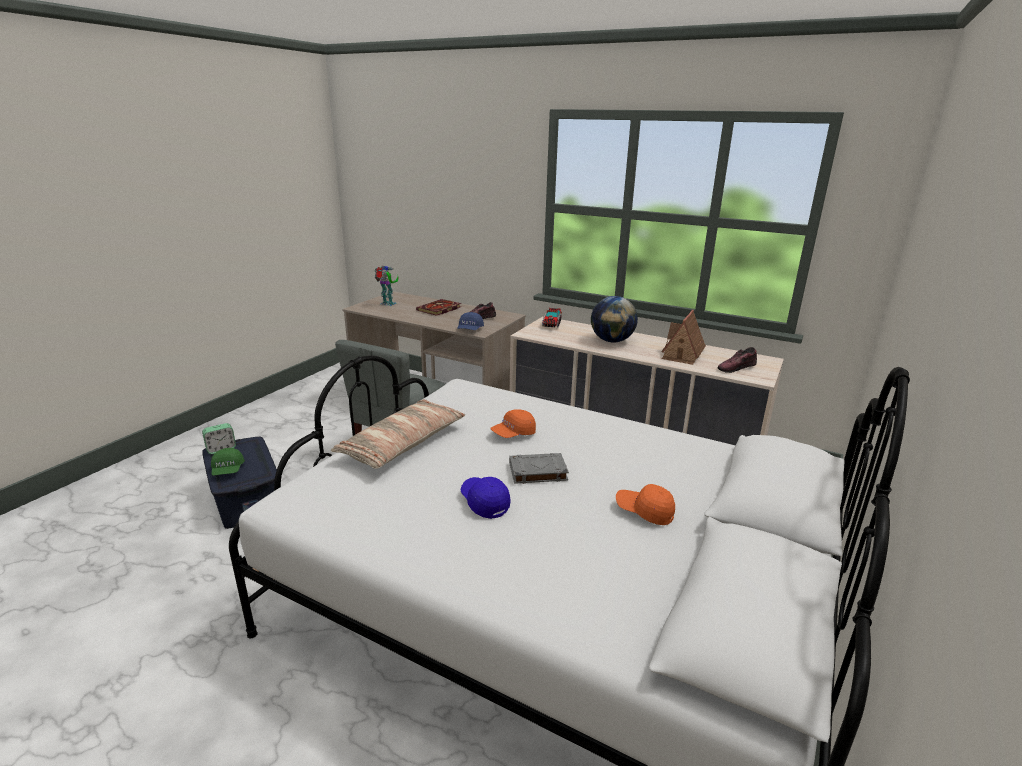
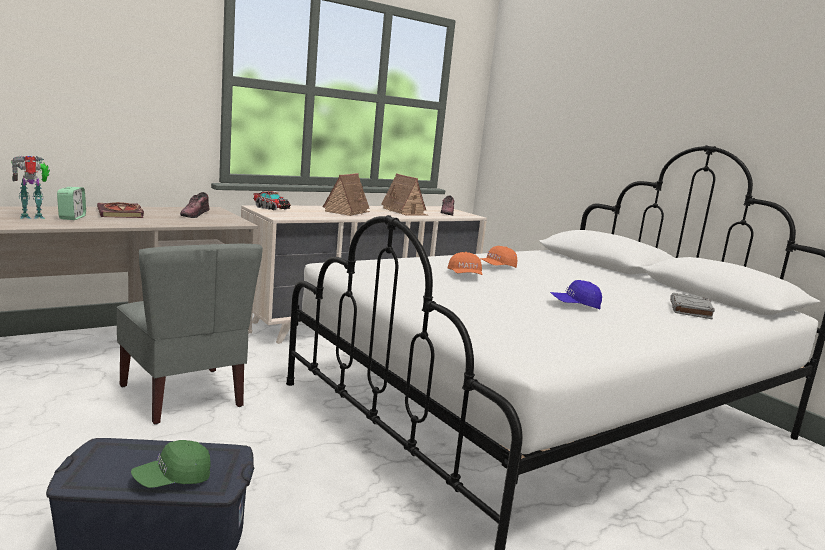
camera: 65 degrees left, 10 degrees down
alarm clock [202,423,236,454] -> alarm clock moved to [57,187,86,220]
green cap [211,448,245,475] -> green cap turned 135 degrees clockwise [131,440,210,488]
pillow [331,399,465,469] -> none
blue cap [457,312,484,330] -> none
grey book [509,453,569,484] -> grey book moved to [670,293,715,320]
globe [591,296,638,343] -> toy house [323,173,370,216]
orange cap [616,484,675,525] -> orange cap moved to [479,246,517,268]

